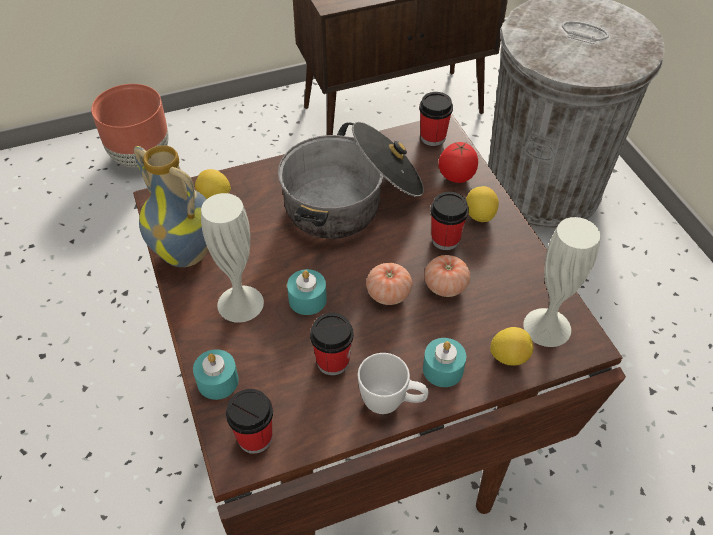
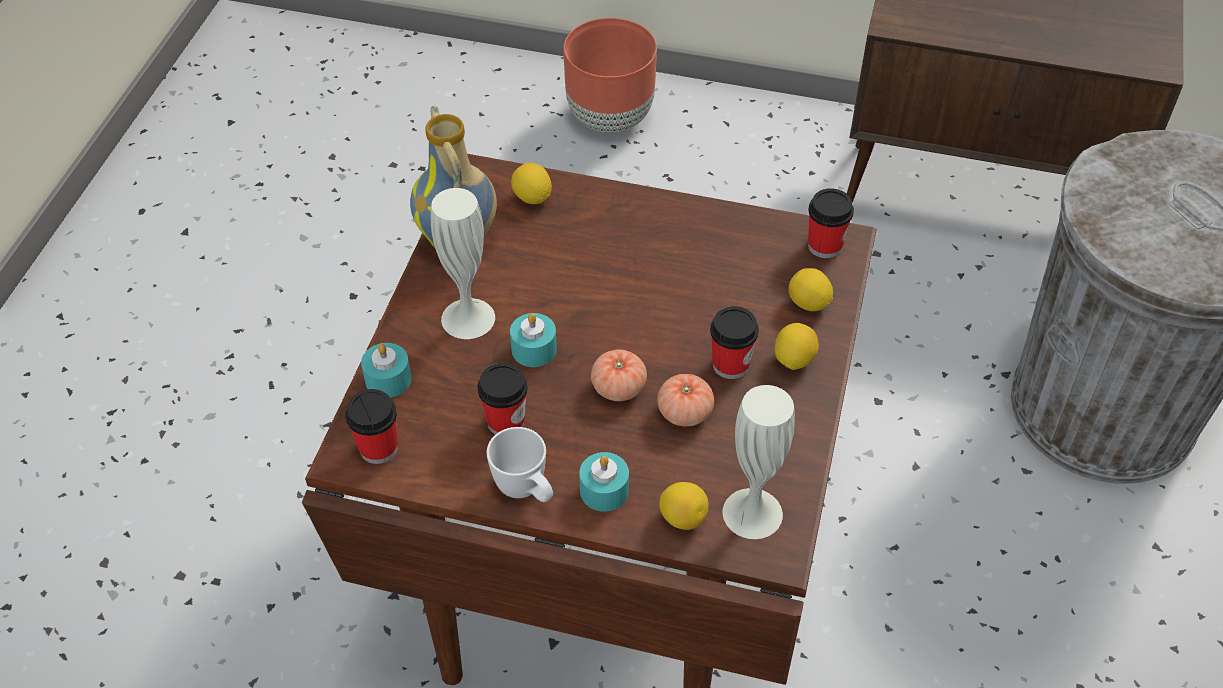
camera: 35 degrees right, 0 degrees up
cooking pot [278,122,424,239] -> none
tomato [438,142,478,183] -> lemon [789,268,833,311]

